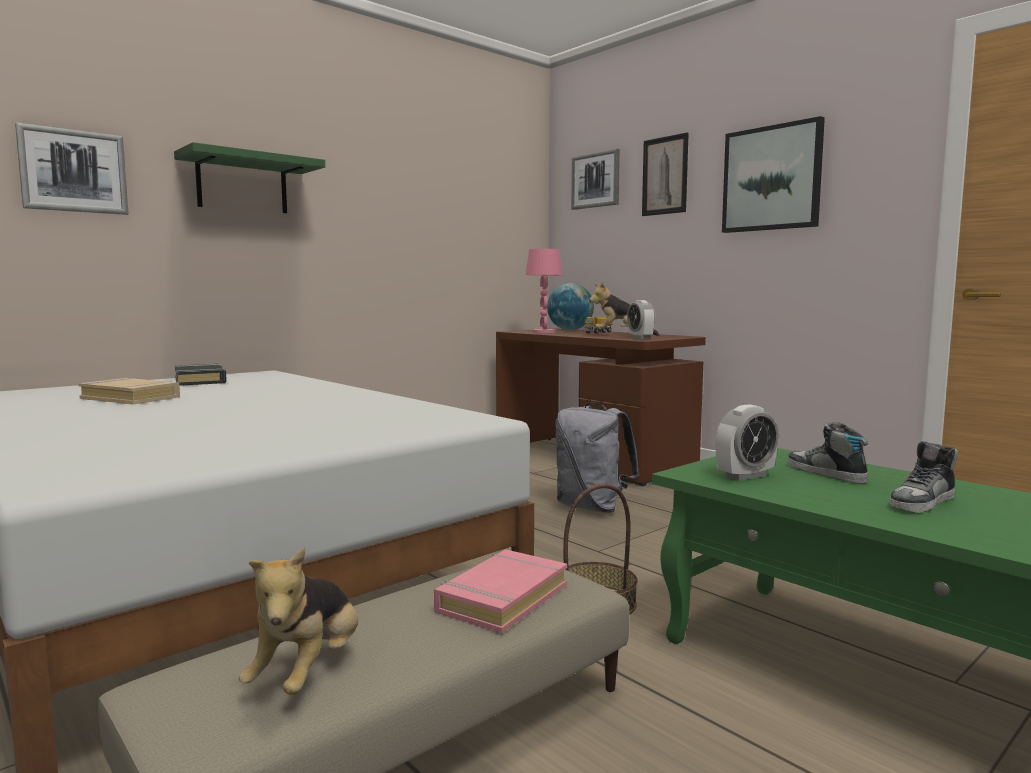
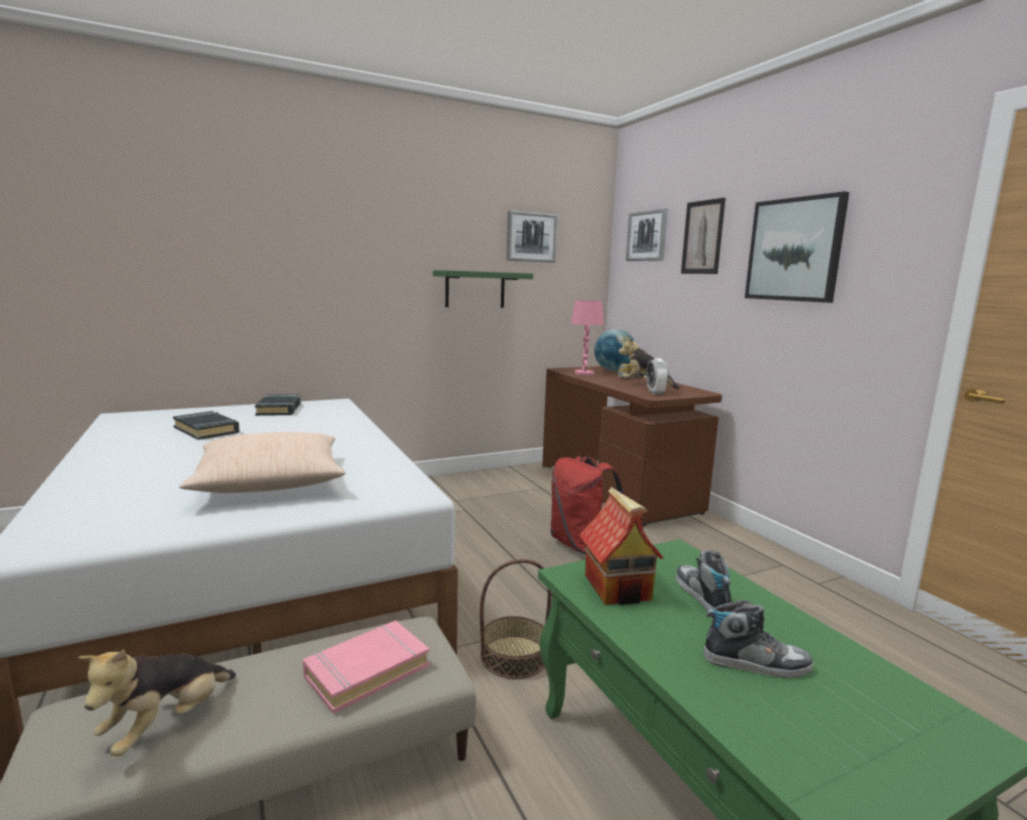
camera: 15 degrees right, 5 degrees up
picture [15,123,128,215] -> picture moved to [507,210,558,263]
beige book [78,378,180,405] -> black book [173,411,239,440]
green shelf [174,142,325,213] -> green shelf moved to [433,270,533,308]
grey backpack [555,402,640,513] -> red backpack [550,455,625,554]
alarm clock [716,405,778,481] -> toy house [579,487,664,605]
shoe [889,441,958,513] -> shoe turned 150 degrees counterclockwise [704,600,813,678]
none -> beige pillow [179,432,346,493]

